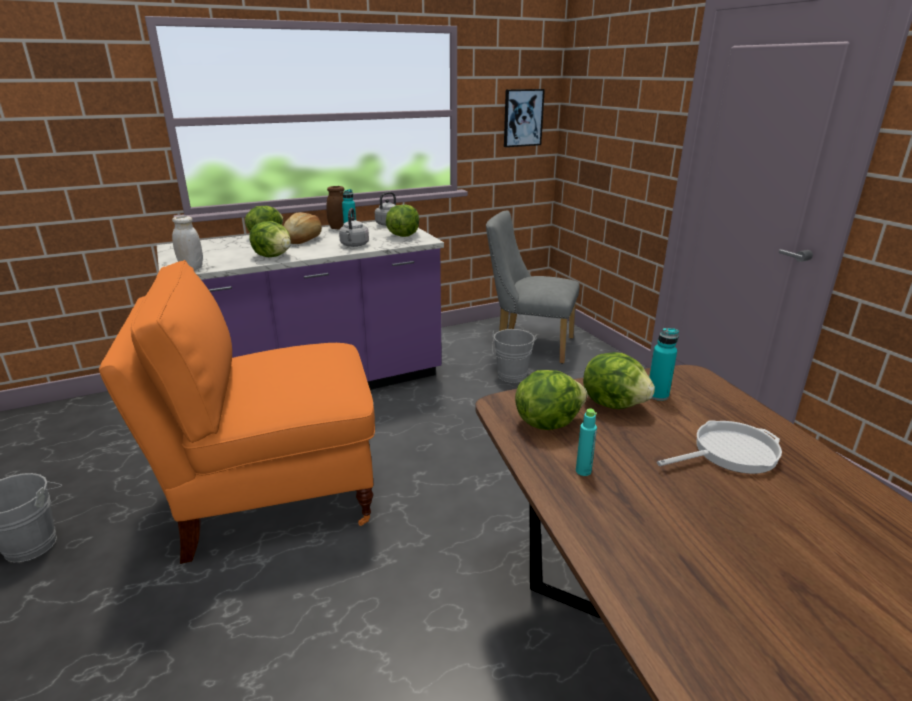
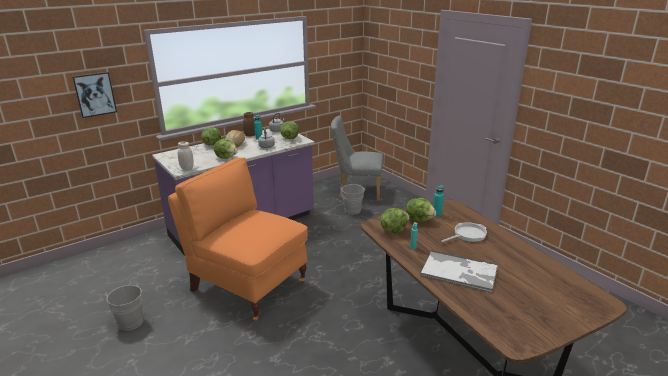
camera: 10 degrees left, 0 degrees up
orange chair [99,260,375,564] -> orange chair turned 60 degrees clockwise [168,158,308,320]
picture [504,89,545,147] -> picture moved to [72,72,117,118]
none -> tray [420,250,499,293]

